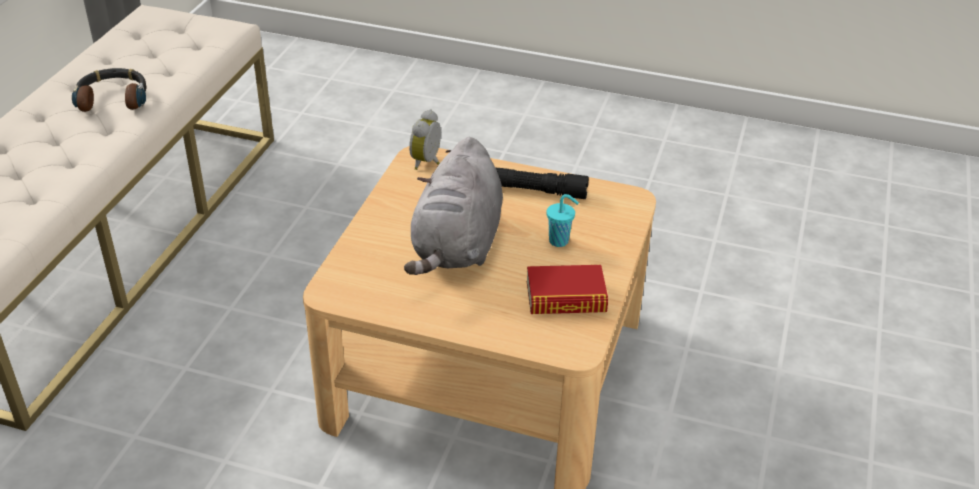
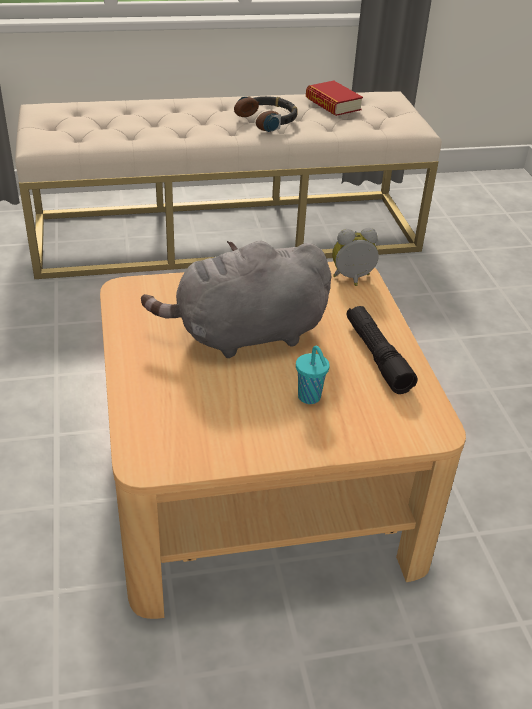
camera: 60 degrees right, 0 degrees up
book [527,265,608,314] -> book moved to [306,81,363,116]

